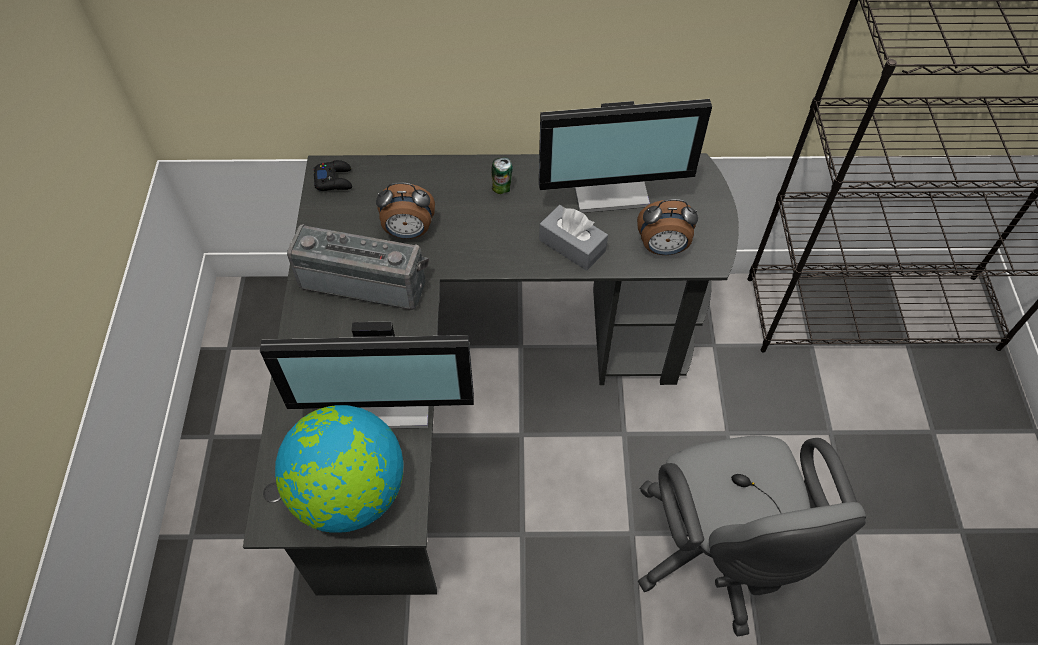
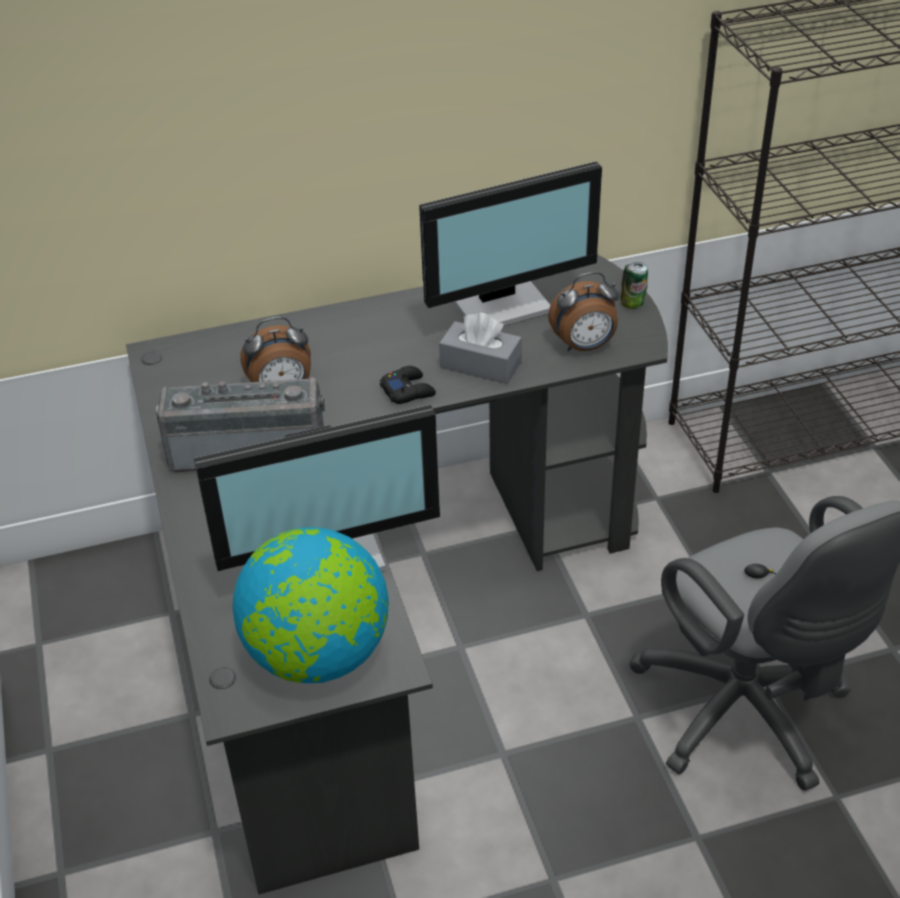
camera: 15 degrees left, 15 degrees down
black game controller [313,160,352,191] -> black game controller moved to [380,366,436,404]
can [491,157,513,194] -> can moved to [620,262,648,309]

